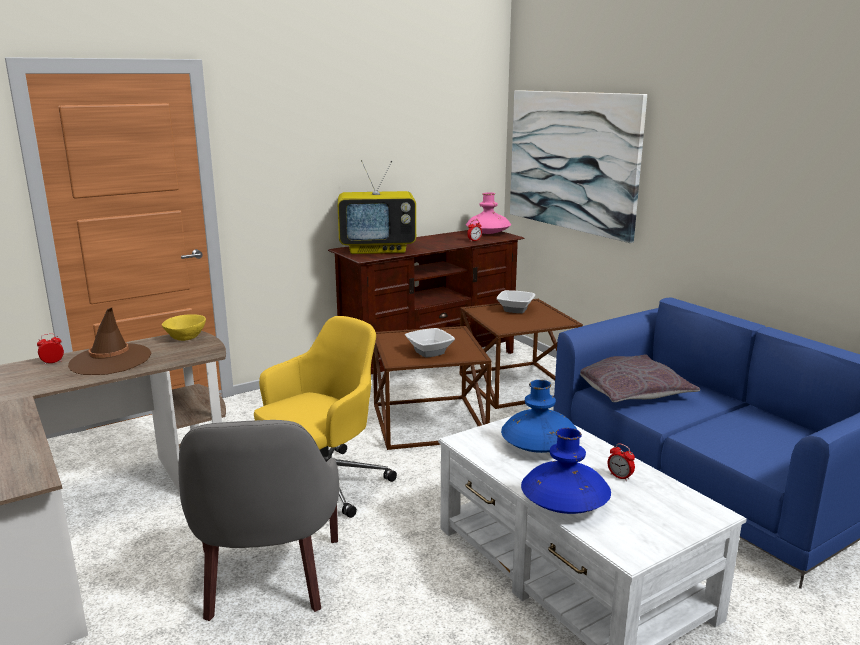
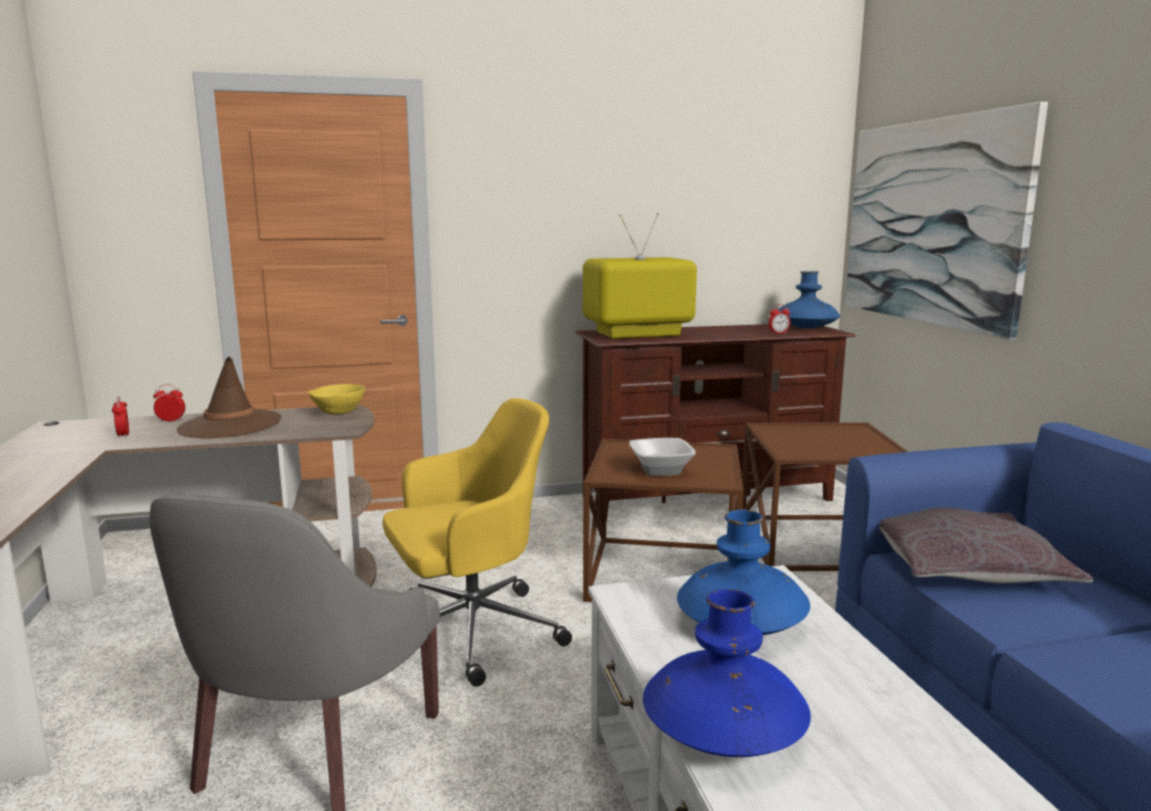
camera: 20 degrees right, 5 degrees down
television [338,160,416,254] -> television turned 150 degrees clockwise [583,213,697,339]
pink vase [466,193,511,234] -> blue vase [778,271,841,328]
bowl [497,290,535,313] -> none
alarm clock [608,443,635,481] -> alarm clock moved to [112,396,129,438]

